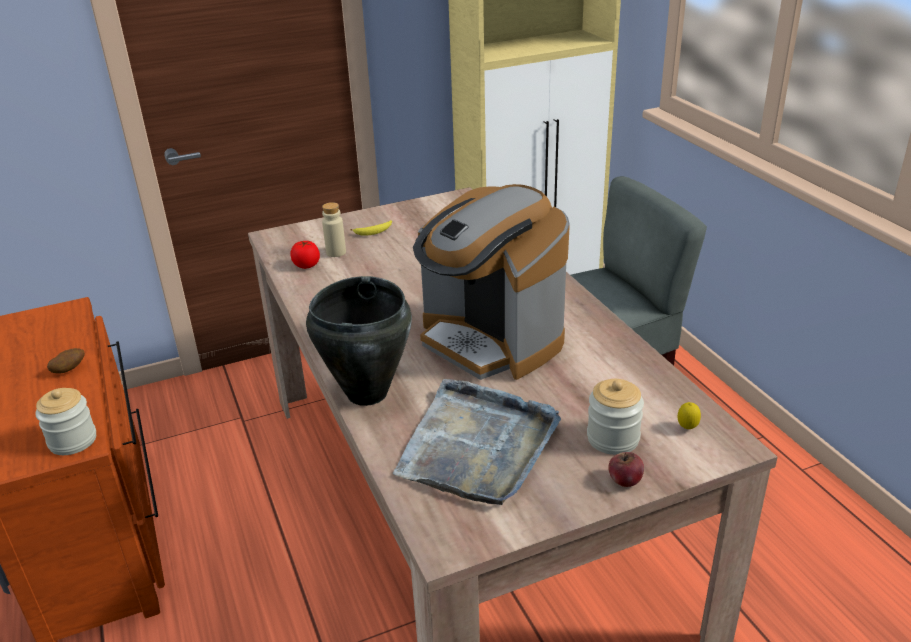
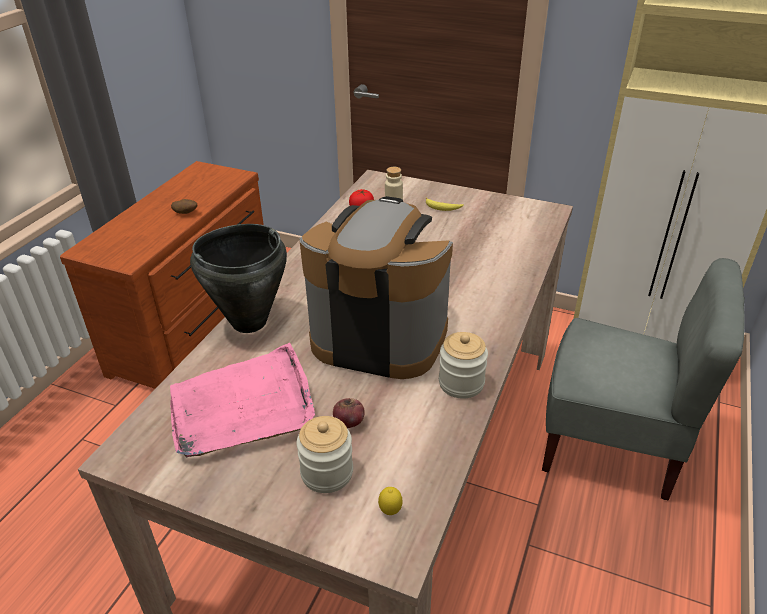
camera: 45 degrees right, 5 degrees up
jar [35,388,96,455] -> jar moved to [439,332,488,399]
grey tray [393,379,561,505] -> pink tray [170,343,315,458]
coffee machine [413,184,570,380] -> coffee machine turned 105 degrees clockwise [299,196,453,379]
apple [608,452,644,487] -> apple moved to [333,398,365,428]

